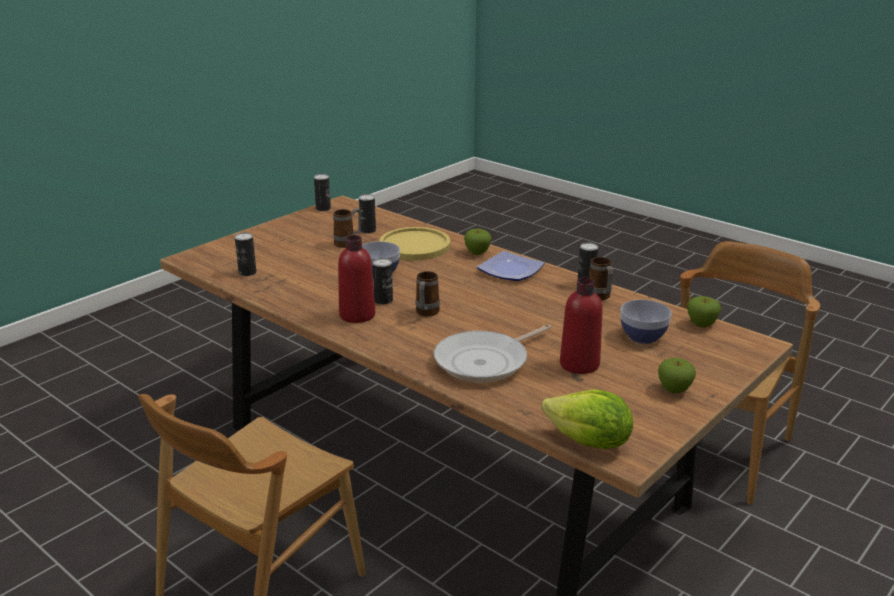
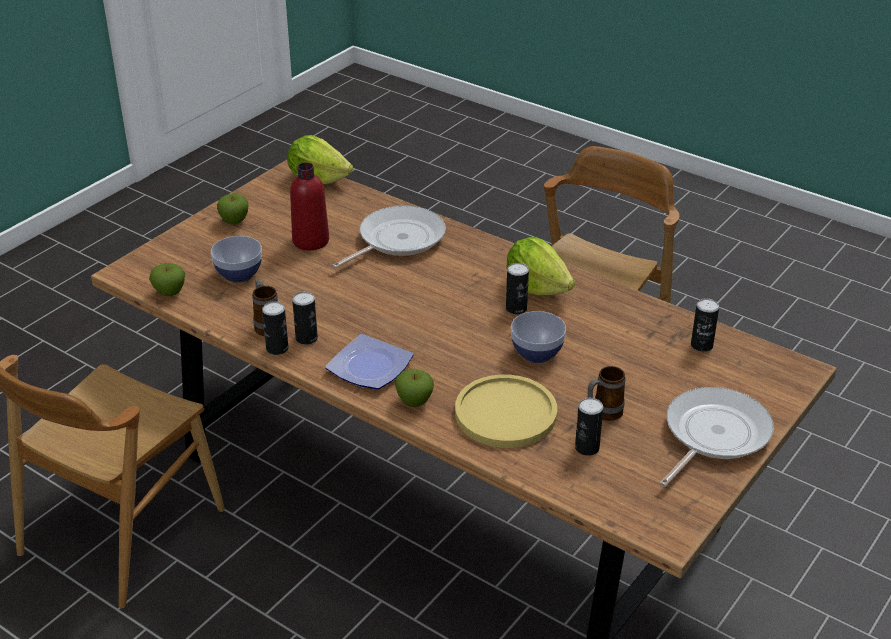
camera: 175 degrees right, 10 degrees up
can [314,174,331,211] -> can moved to [292,292,318,345]
red bottle [338,235,375,323] -> lettuce [506,236,575,295]
mug [415,271,440,317] -> none
none -> frying pan [659,387,774,487]

